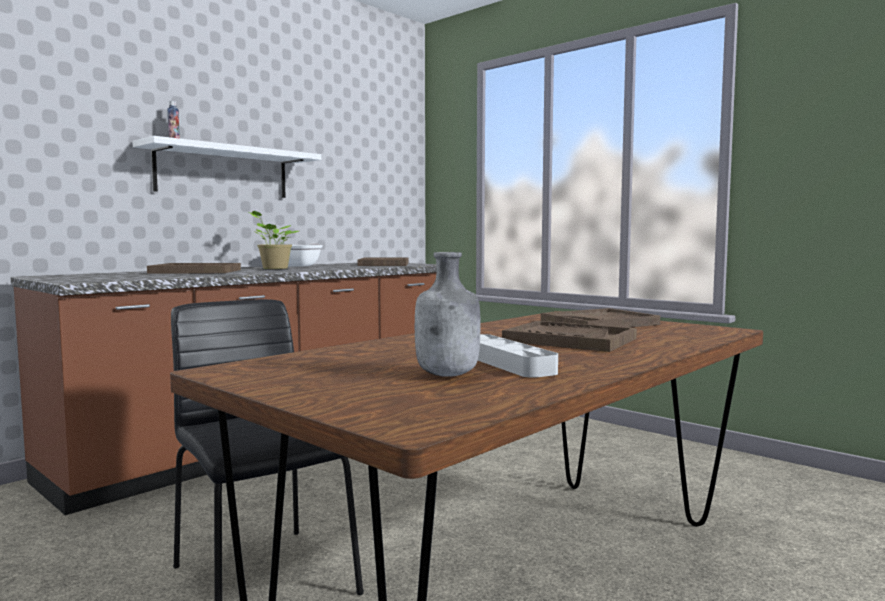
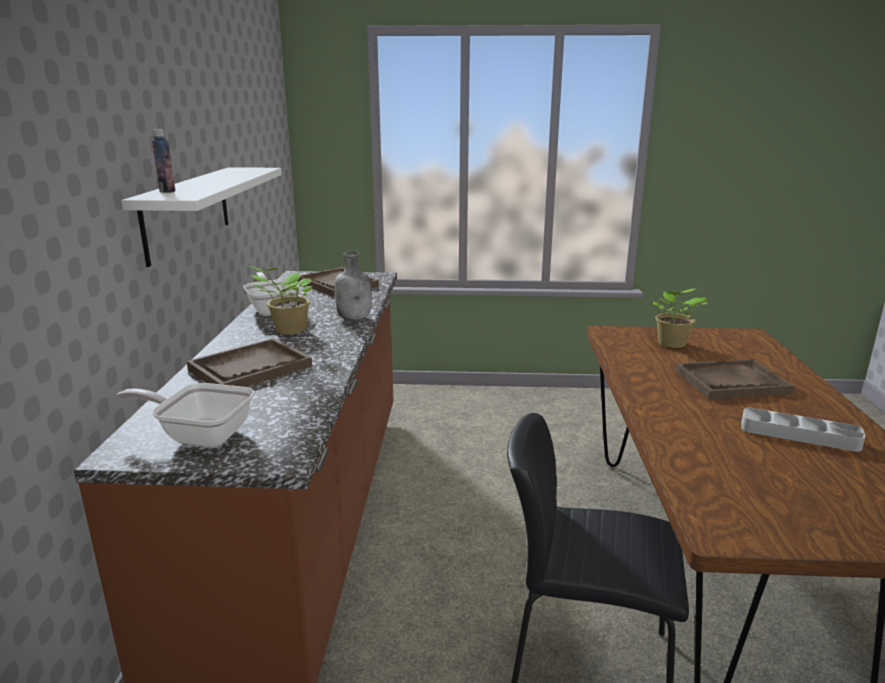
camera: 40 degrees left, 15 degrees up
grey bottle [415,252,481,377] -> grey bottle moved to [335,251,372,320]
brown tray [541,308,660,328] -> potted plant [653,289,707,348]
none -> frying pan [117,383,254,447]

